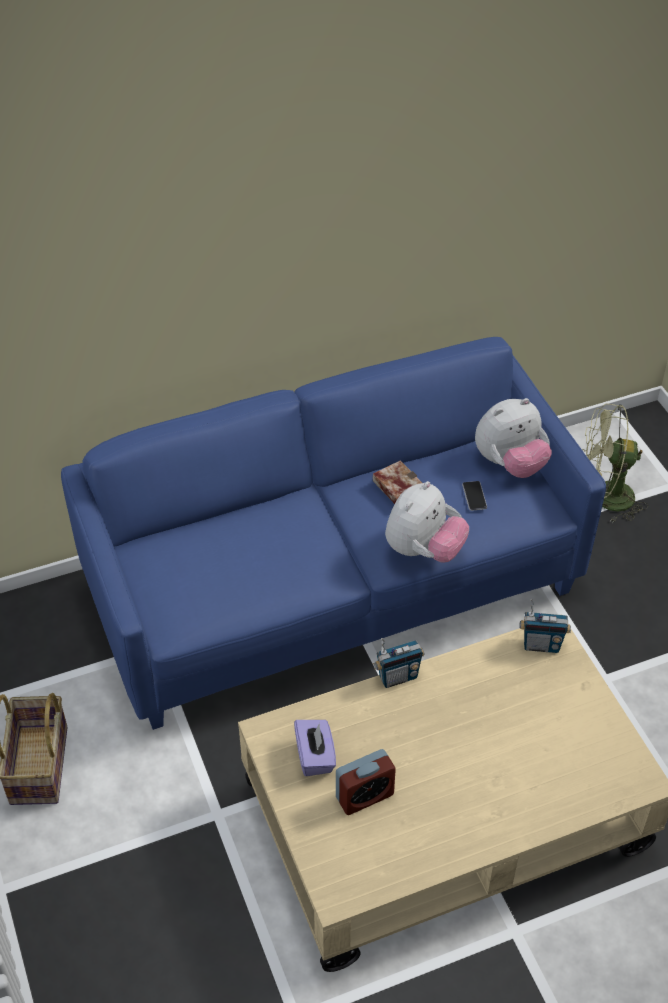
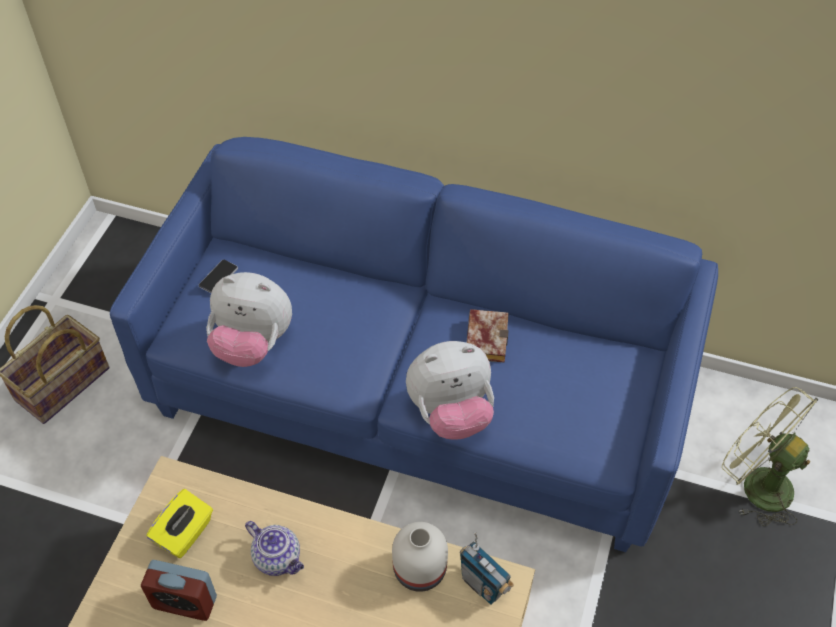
camera: 40 degrees right, 5 degrees up
purple tissue box [294,720,336,776] -> yellow tissue box [146,489,213,558]
radio [373,638,424,688] -> none
phone [462,481,487,511] -> phone moved to [199,260,238,293]
plush toy [475,398,552,478] -> plush toy moved to [206,272,292,367]
none -> teapot [245,521,304,576]
none -> white vase [392,522,448,592]

